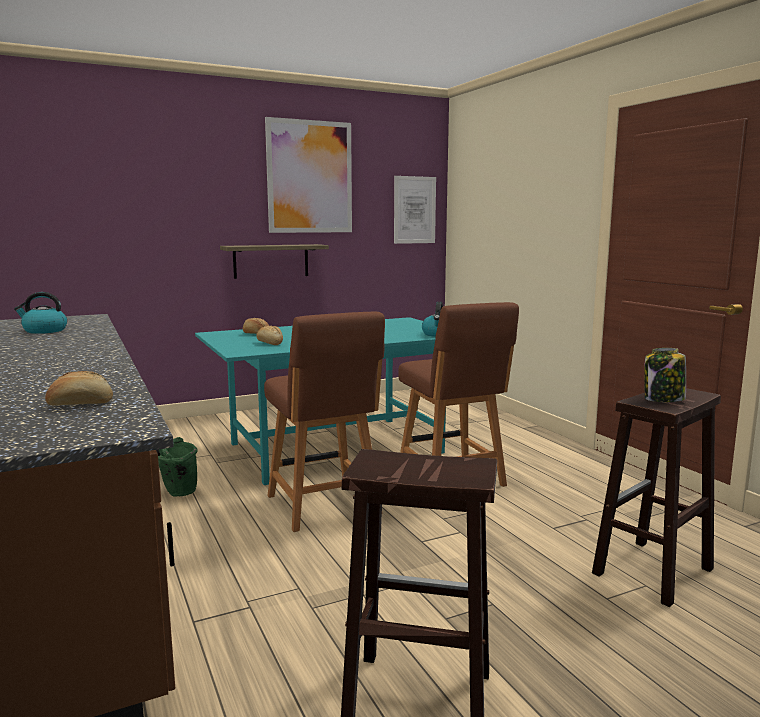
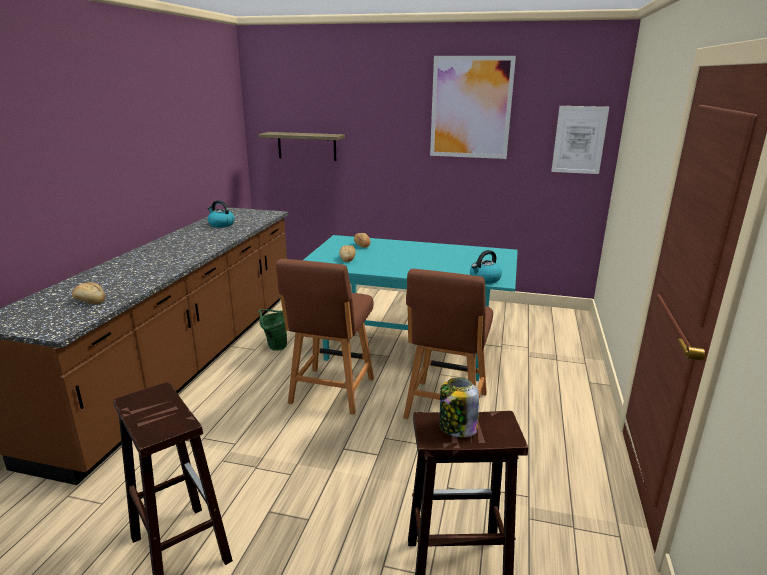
camera: 40 degrees right, 10 degrees up
shelf [220,244,329,279] -> shelf moved to [258,132,345,161]

